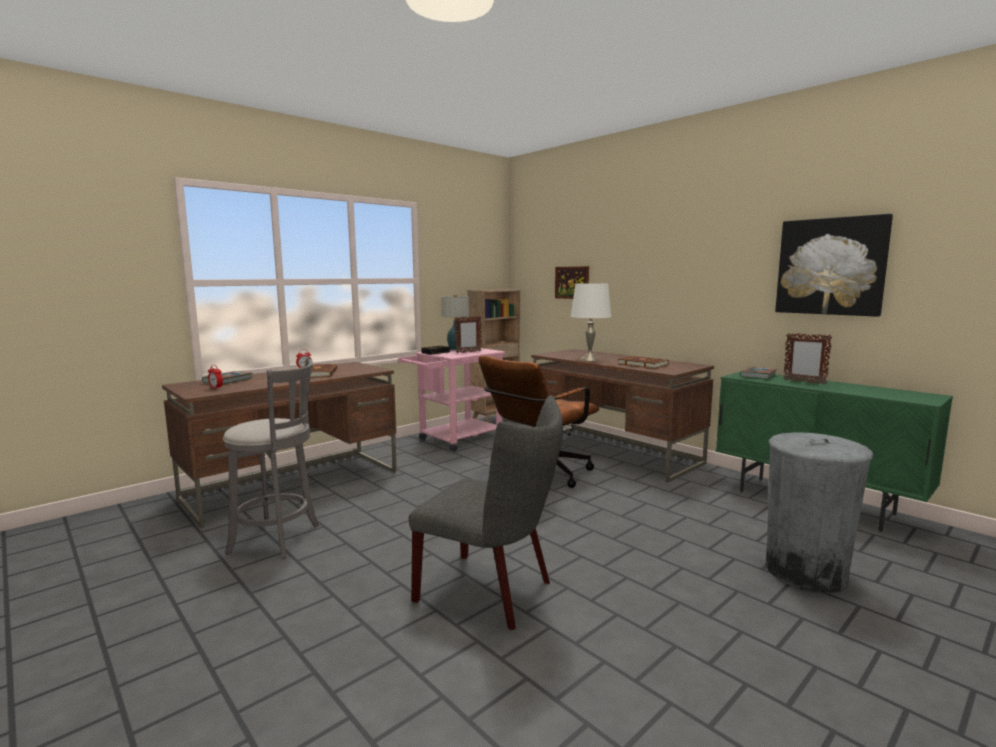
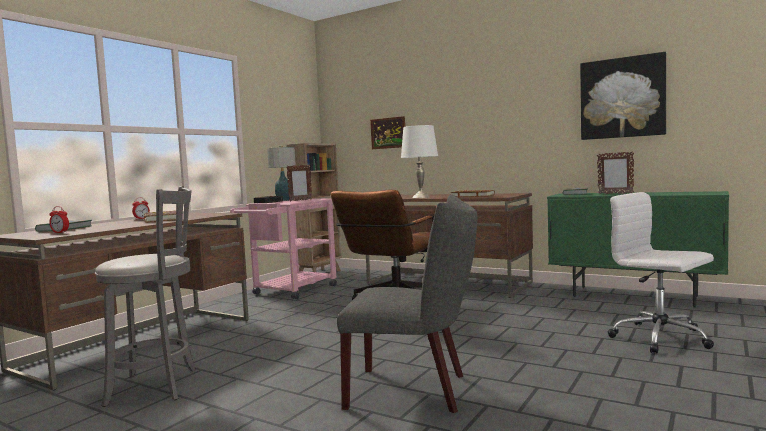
camera: 15 degrees left, 5 degrees down
grey trash can [766,432,873,593] -> white office chair [608,192,714,354]

